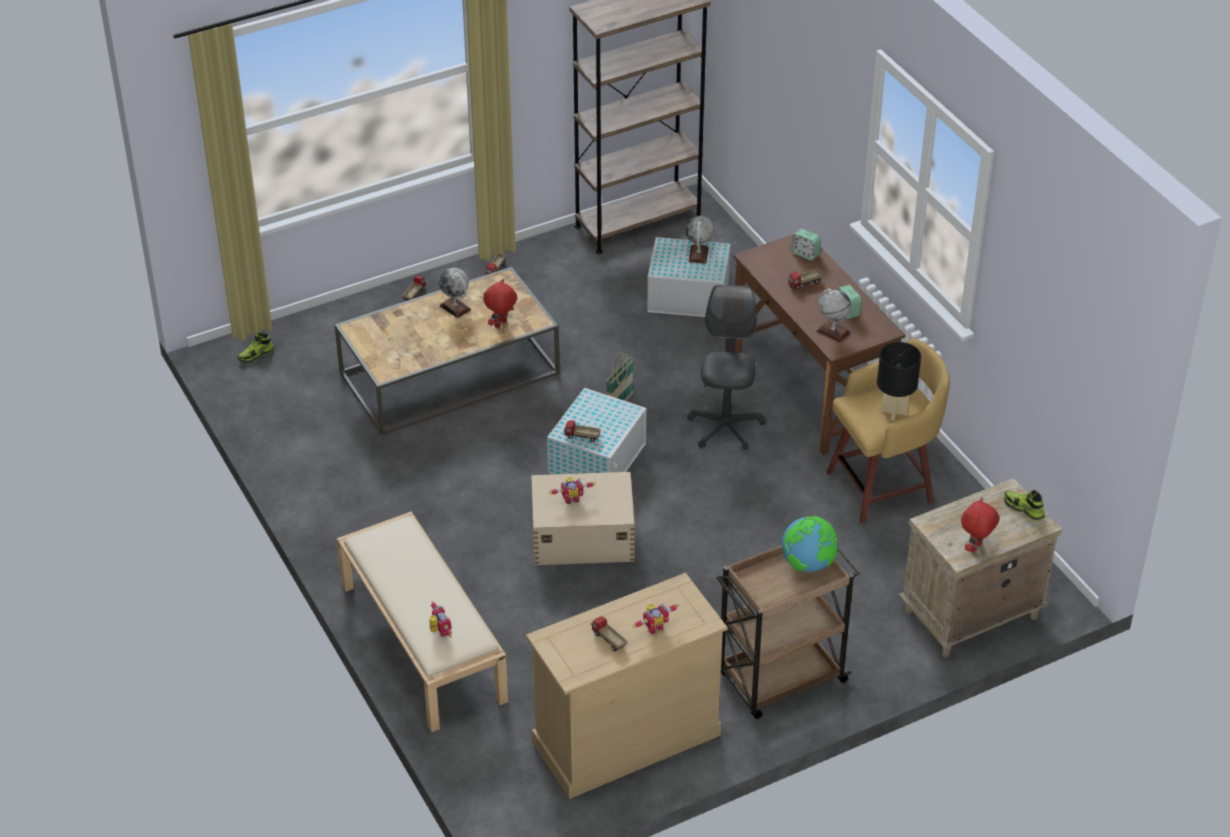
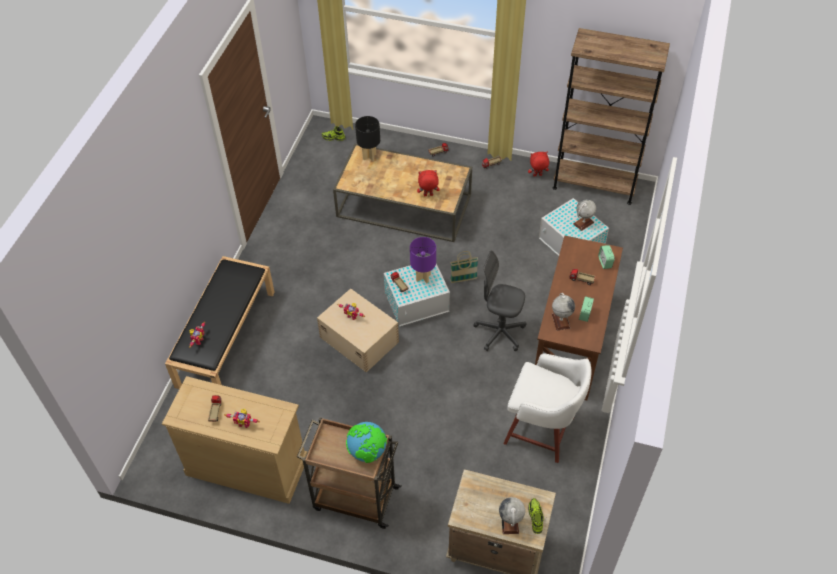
camera: 45 degrees right, 10 degrees up
beige bench [337,511,508,732] -> black bench [165,256,275,389]
globe [439,268,471,318] -> globe moved to [499,497,525,534]
grey office chair [687,285,766,450] -> grey office chair turned 120 degrees counterclockwise [473,251,526,351]
yellow stool [827,338,950,524] -> white stool [503,353,591,463]
black table lamp [877,342,921,421] -> black table lamp moved to [355,116,380,161]
red plush toy [961,497,1000,553] -> red plush toy moved to [528,152,549,177]
none -> purple table lamp [410,237,436,283]

